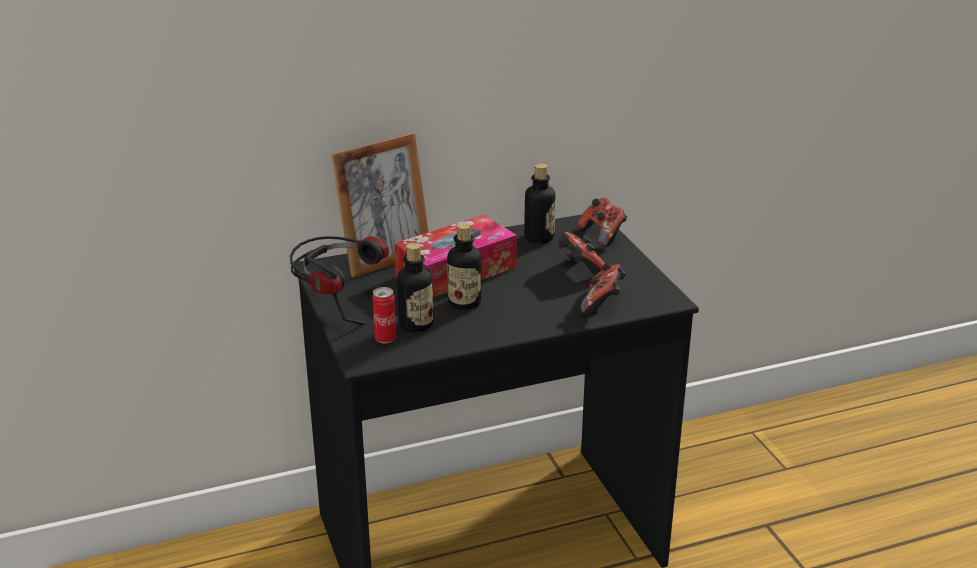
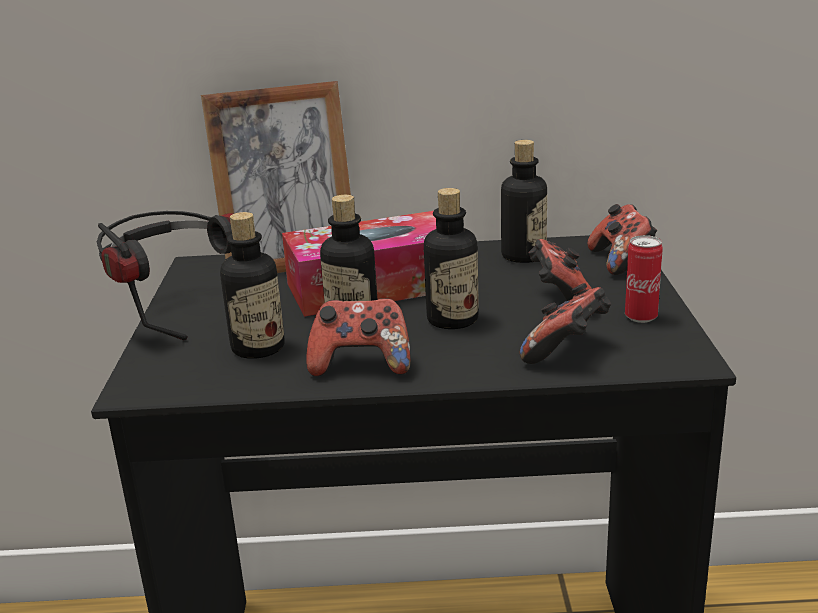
camera: 20 degrees right, 5 degrees down
can [372,287,396,343] -> can moved to [625,235,663,323]
none -> game controller [306,298,411,376]
none -> bottle [424,188,479,329]

